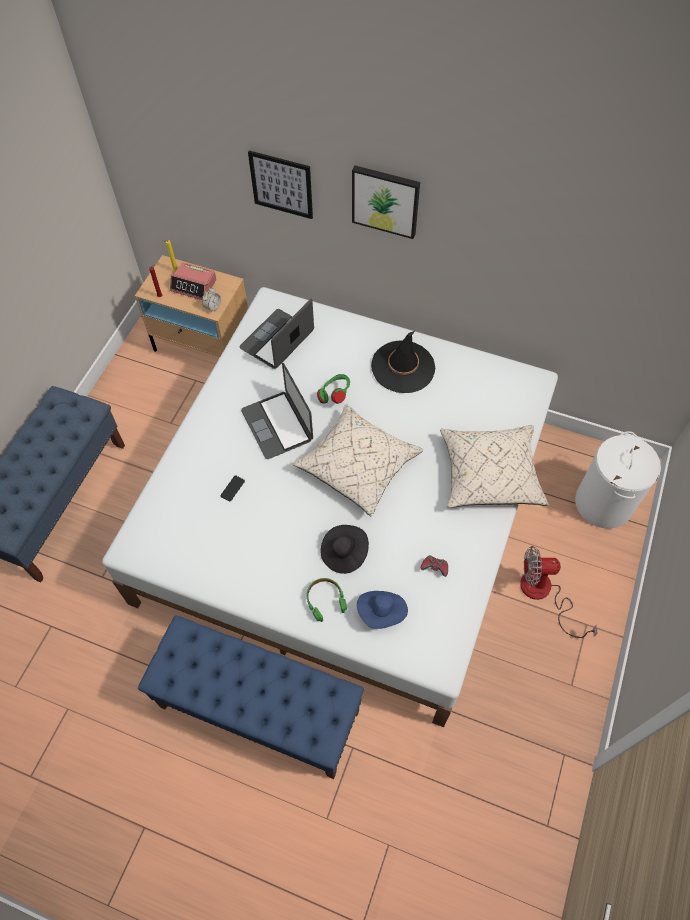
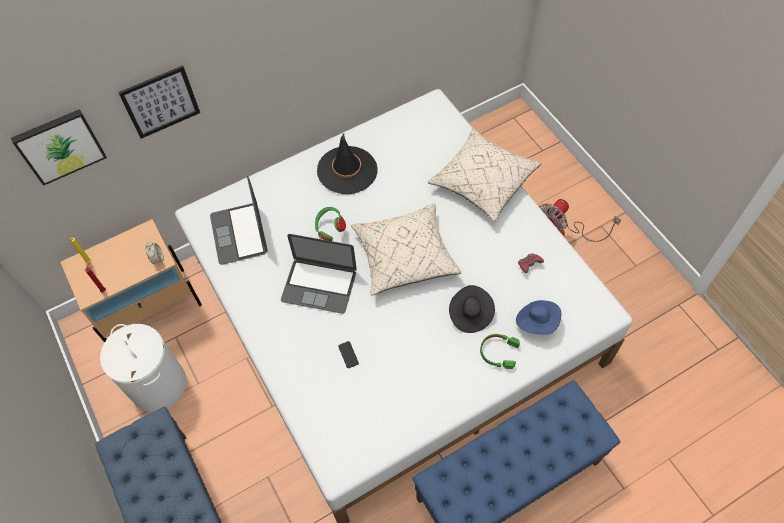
camera: 50 degrees left, 0 degrees up
alarm clock [170,262,217,300] -> none
picture [352,166,420,239] -> picture moved to [11,109,107,186]
white laundry basket [575,431,661,529] -> white laundry basket moved to [100,324,187,412]

